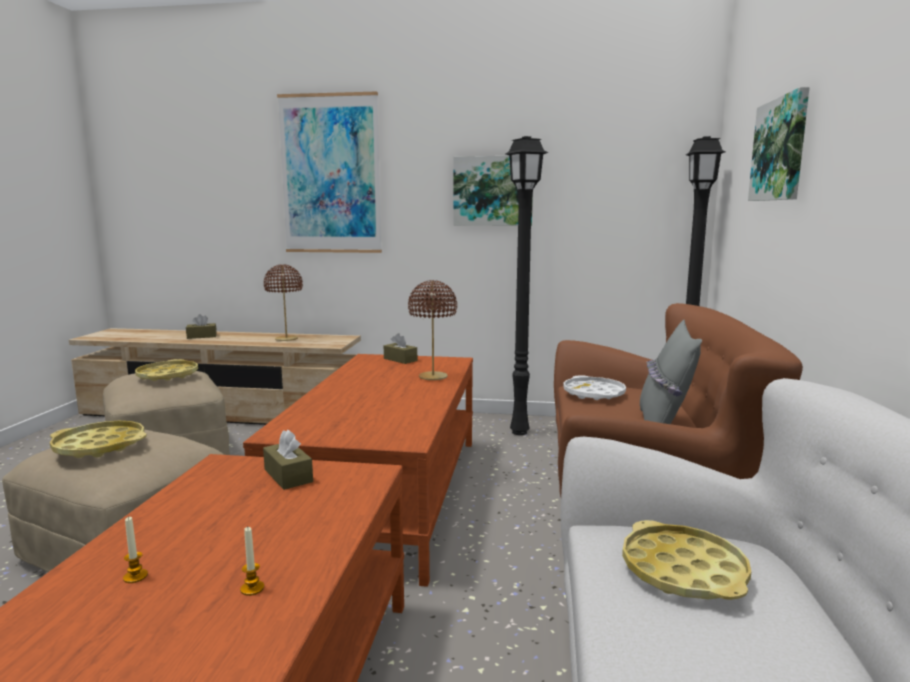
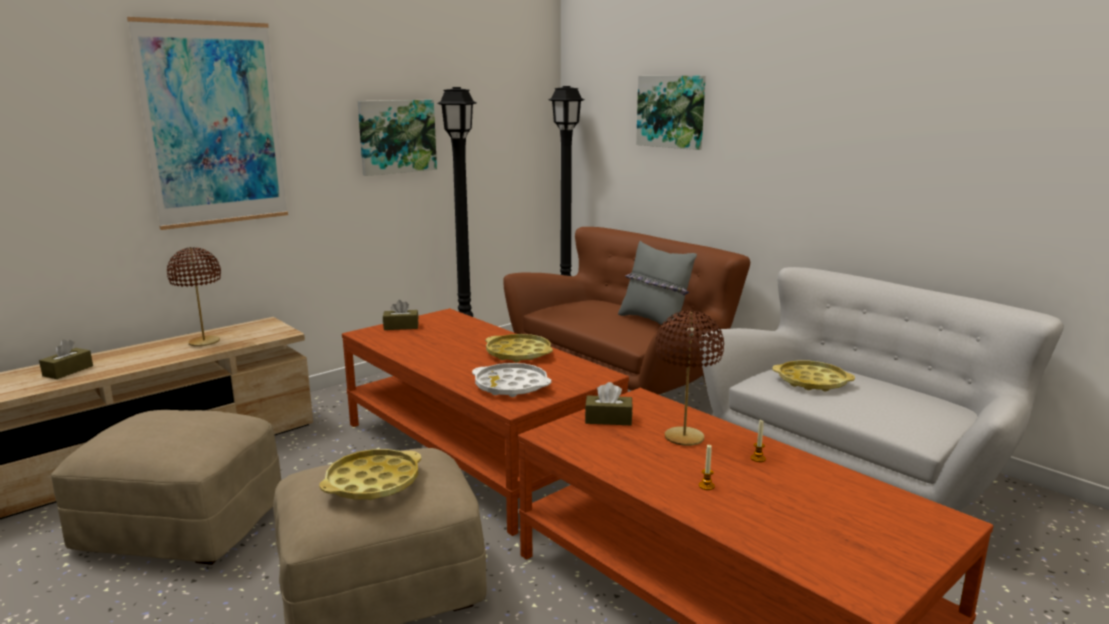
camera: 50 degrees left, 5 degrees up
yellow tray [135,359,198,381] -> yellow tray moved to [486,334,553,362]
brown table lamp [408,280,457,380] -> brown table lamp moved to [655,310,724,446]
white tray [563,375,626,400] -> white tray moved to [472,363,551,397]

